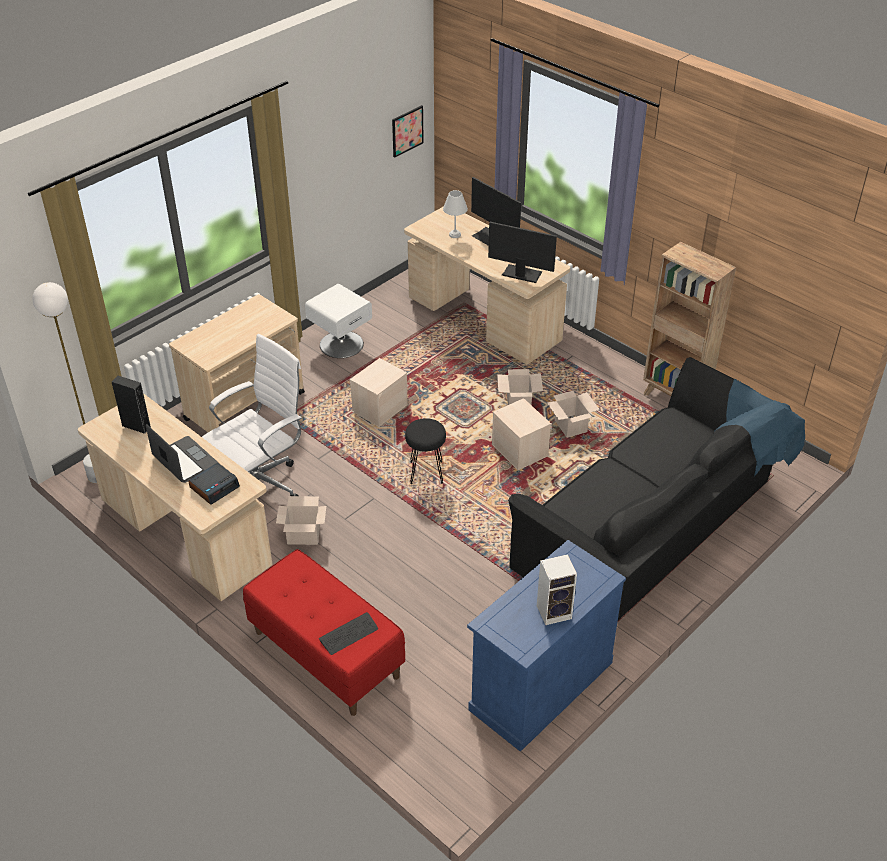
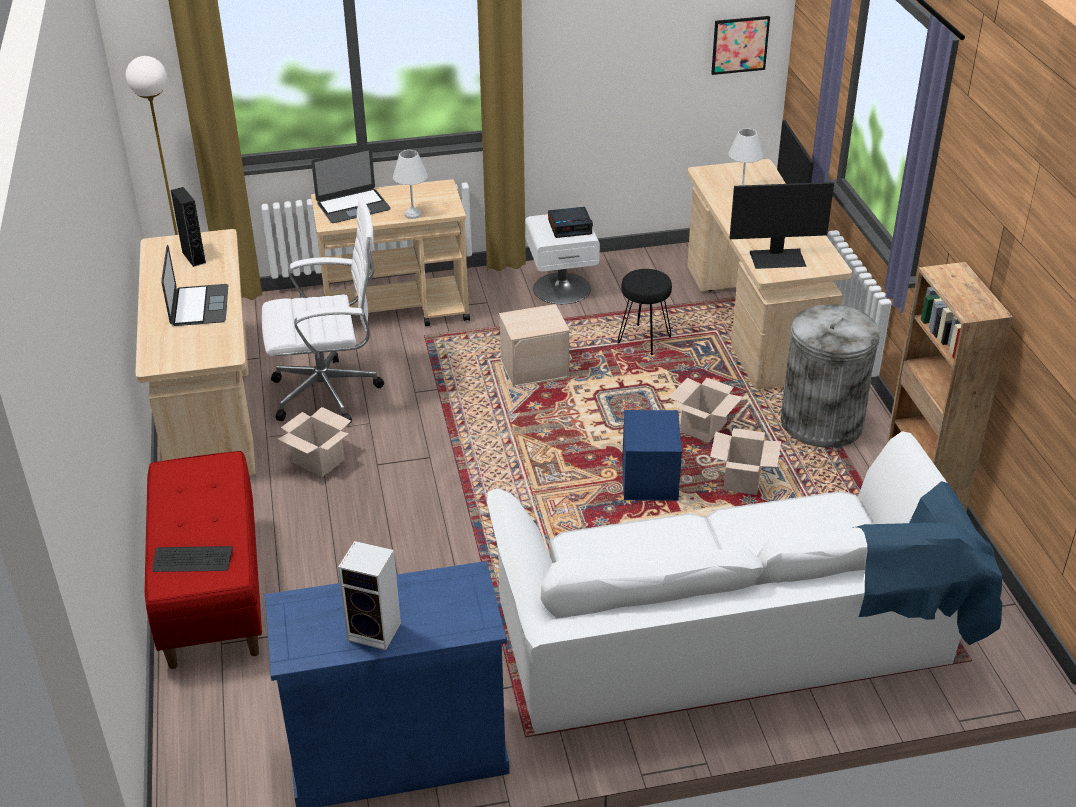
camera: 35 degrees right, 5 degrees down
alarm clock [188,462,240,505] -> alarm clock moved to [548,207,593,238]
black stool [405,418,446,484] -> black stool moved to [618,269,672,355]
monitor [488,222,557,283] -> monitor turned 120 degrees clockwise [730,182,834,269]
beige storage box [492,398,551,470] -> blue storage box [622,410,682,501]
black sofa [508,357,805,620] -> white sofa [487,431,1002,734]
none -> laptop [312,148,391,223]
none -> white table lamp [393,150,428,219]
none -> grey trash can [781,304,880,448]

